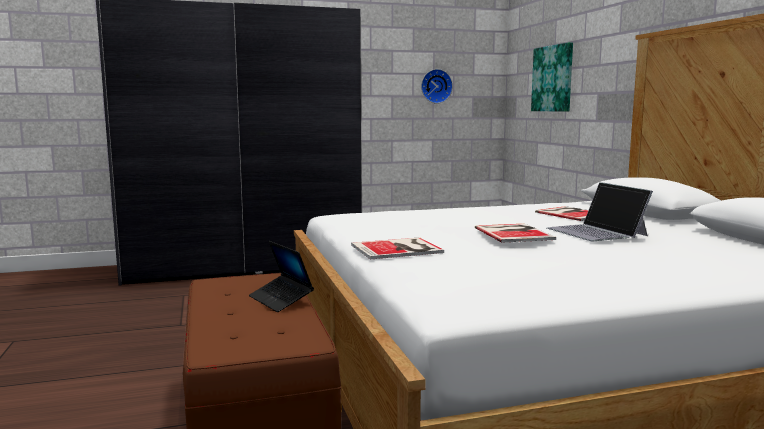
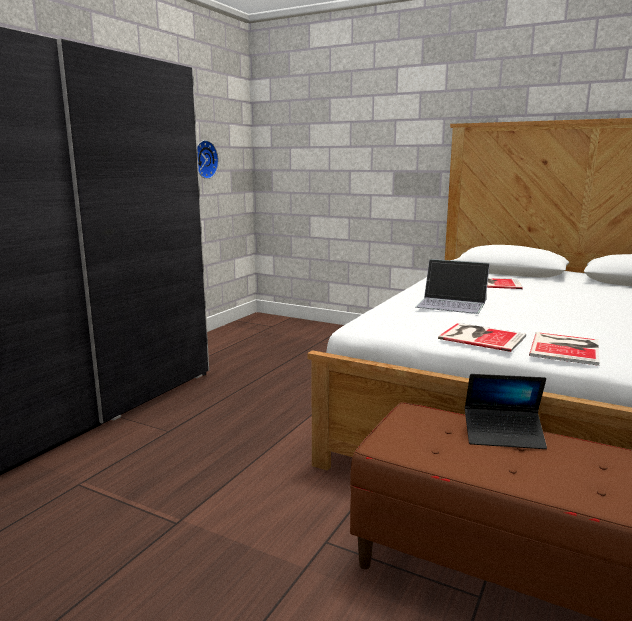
camera: 45 degrees left, 5 degrees up
book [475,224,556,242] -> book moved to [438,323,526,352]
picture [531,42,573,112] -> none
laptop [546,182,653,241] -> laptop moved to [416,259,490,314]

